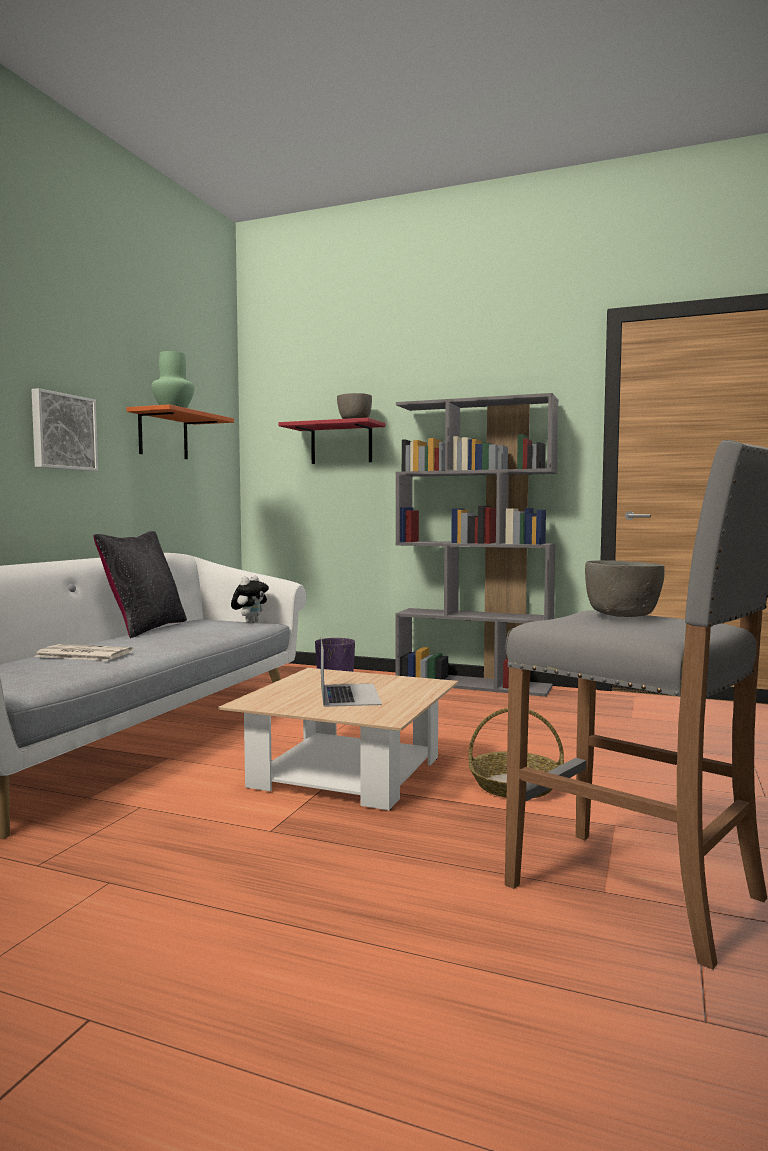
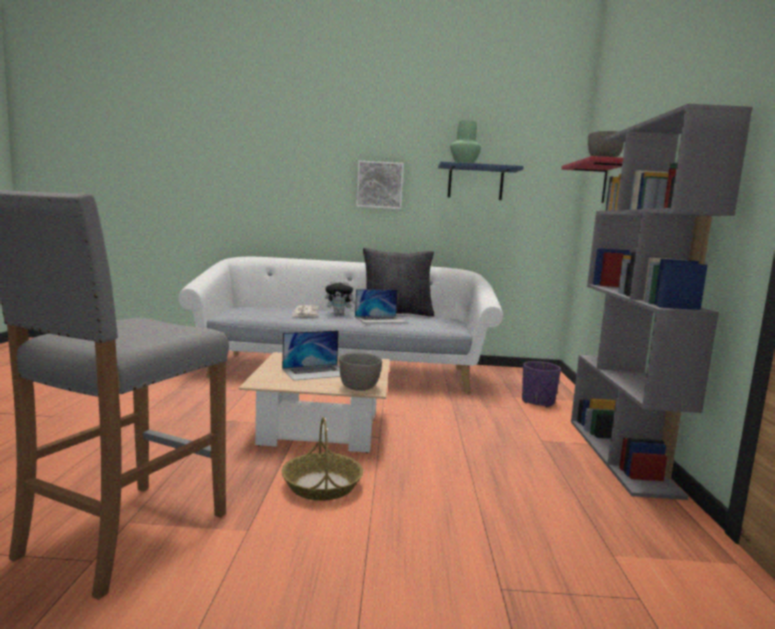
camera: 70 degrees right, 5 degrees up
orange shelf [127,404,234,459] -> blue shelf [438,162,524,200]
plush toy [231,576,269,623] -> plush toy moved to [325,279,356,315]
grey bowl [585,560,665,617] -> grey bowl moved to [339,353,382,391]
none -> laptop [355,289,407,323]

